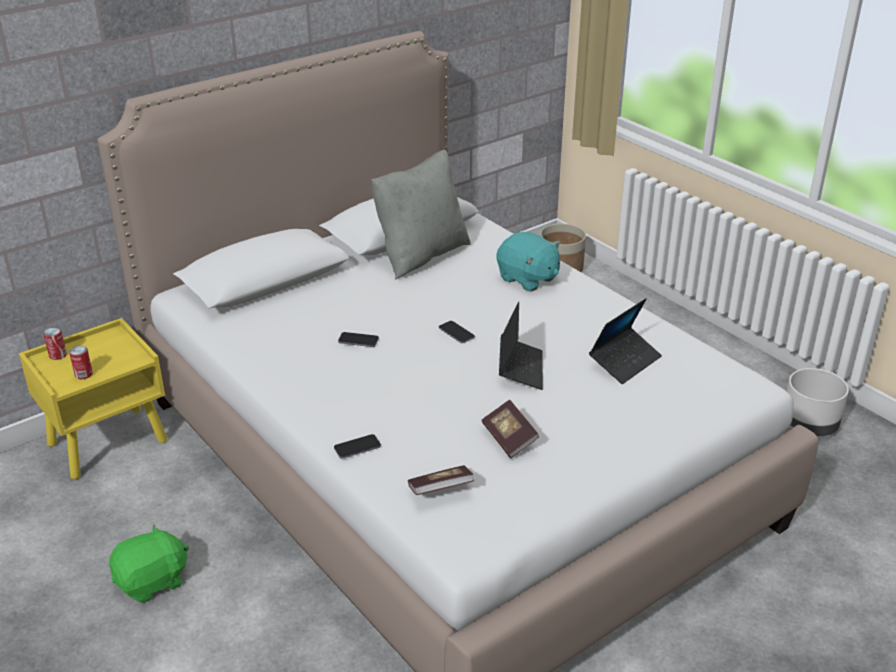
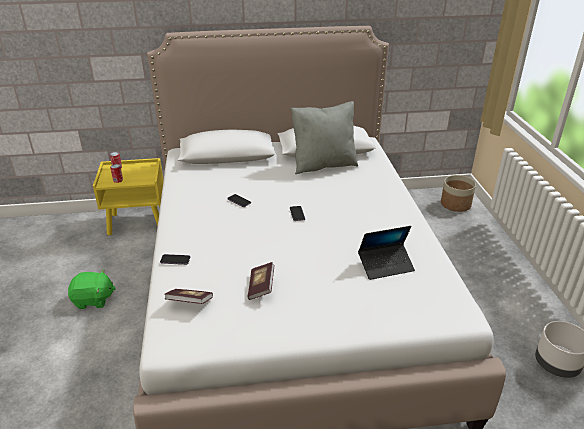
camera: 30 degrees right, 0 degrees up
turquoise plush toy [497,232,561,291] -> none
laptop [499,302,543,390] -> none

